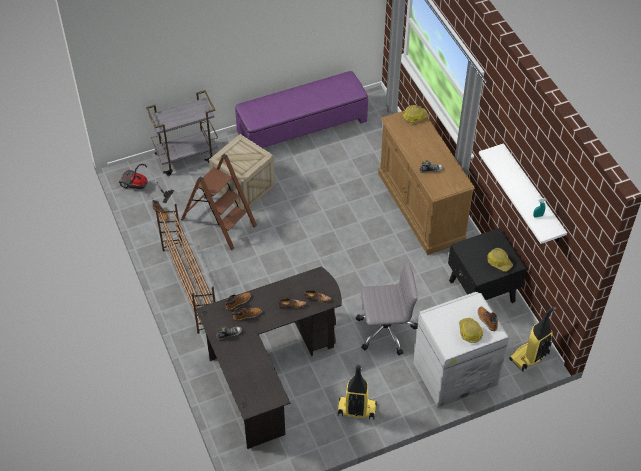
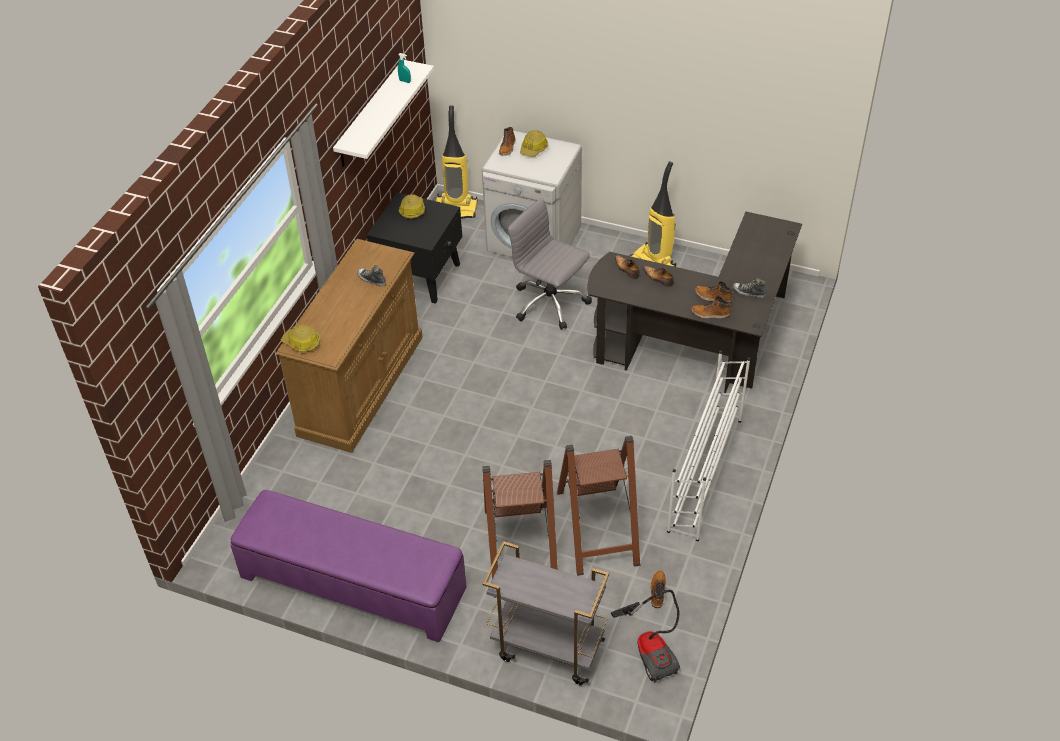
camera: 135 degrees left, 5 degrees down
brown shoe rack [156,204,215,334] -> white shoe rack [667,351,750,541]
crate [209,134,275,211] -> brown step ladder [482,460,558,598]

